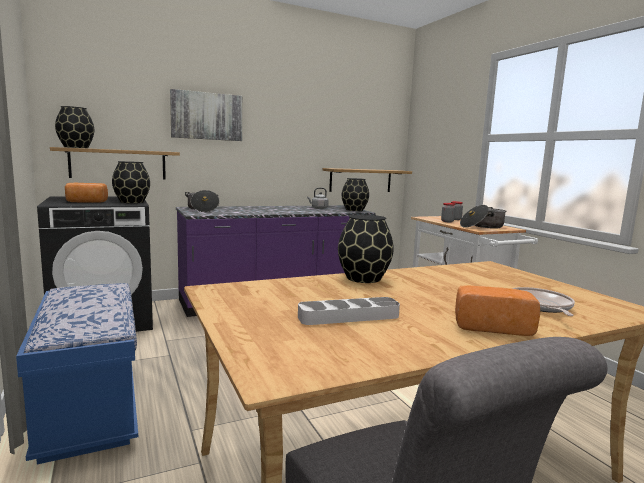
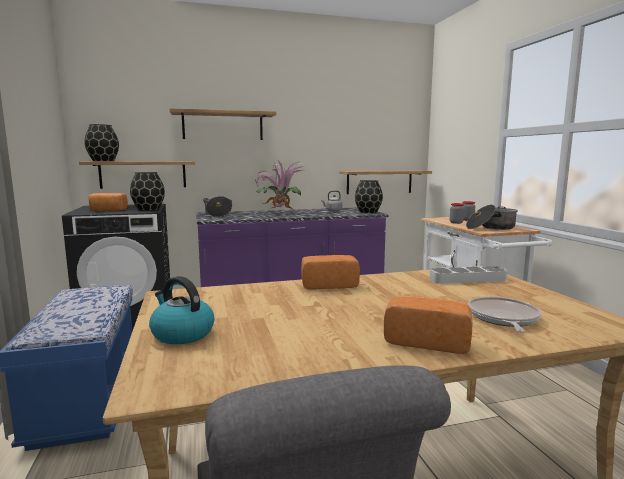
camera: 10 degrees right, 0 degrees up
picture [170,89,242,141] -> shelf [170,108,277,140]
grey tray [298,297,400,325] -> grey tray moved to [429,266,507,284]
black vase [338,214,394,283] -> bread [301,255,360,289]
none -> kettle [149,276,214,344]
none -> potted plant [255,160,302,210]

